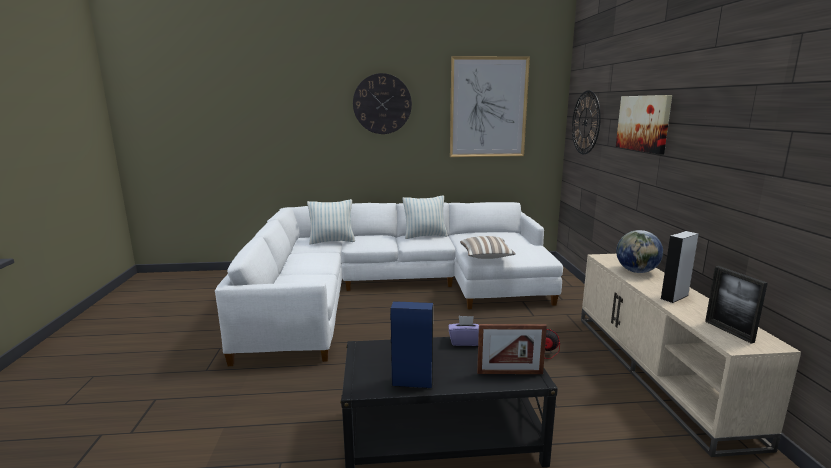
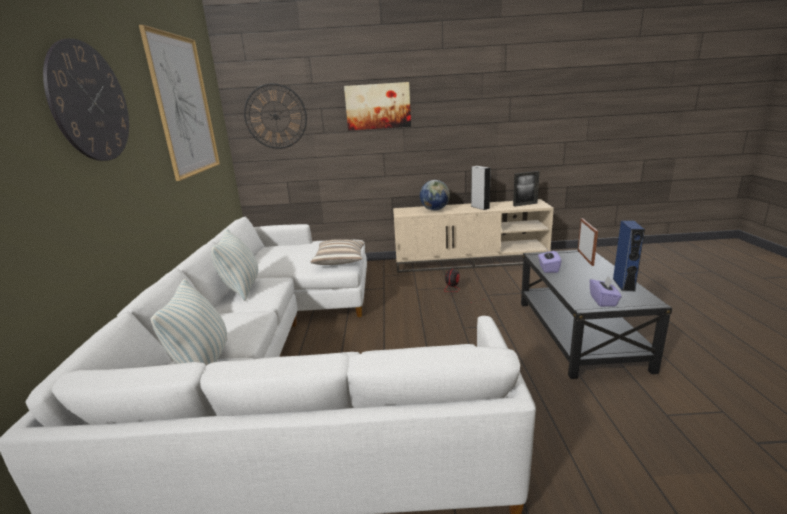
camera: 85 degrees left, 5 degrees up
none -> purple tissue box [590,277,622,307]

